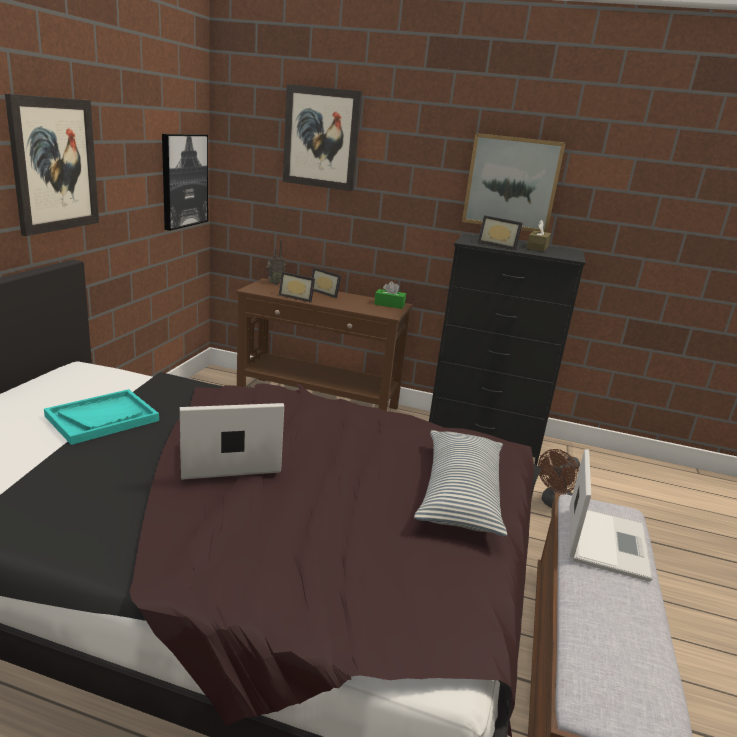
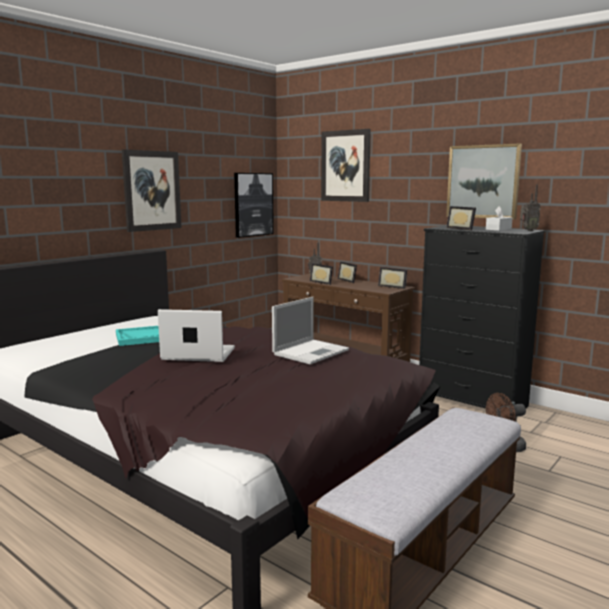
camera: 25 degrees right, 10 degrees down
green tissue box [374,281,406,309] -> picture frame [378,267,407,289]
pillow [414,430,507,537] -> none
brown tissue box [527,220,551,252] -> white tissue box [486,206,512,231]
laptop [569,449,653,582] -> laptop moved to [272,297,349,364]
none -> radio [520,184,541,231]

